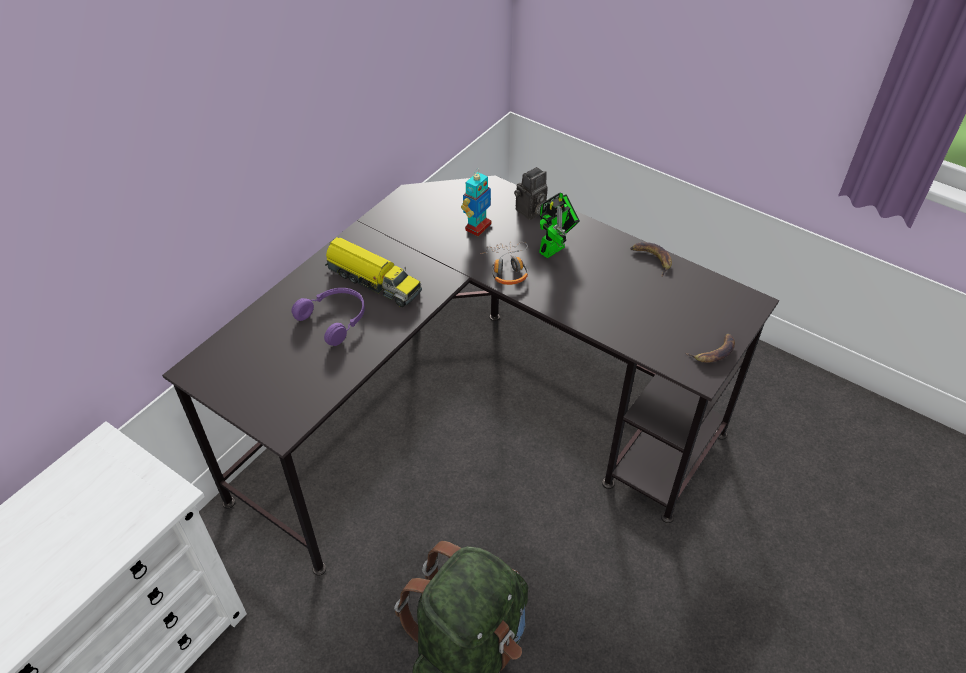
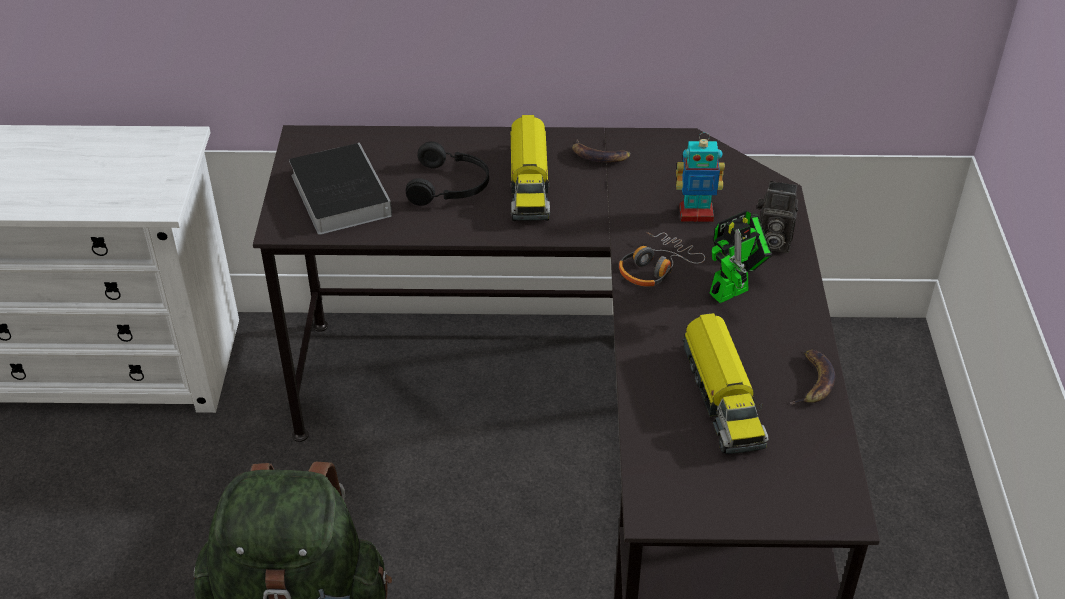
camera: 55 degrees right, 5 degrees down
purple headphones [291,288,365,346] -> black headphones [406,141,489,206]
toy robot [539,192,580,259] -> toy robot turned 45 degrees counterclockwise [709,211,772,303]
banana [685,333,735,363] -> banana moved to [572,139,631,162]
none -> book [289,143,392,235]
none -> toy truck [683,313,769,454]

